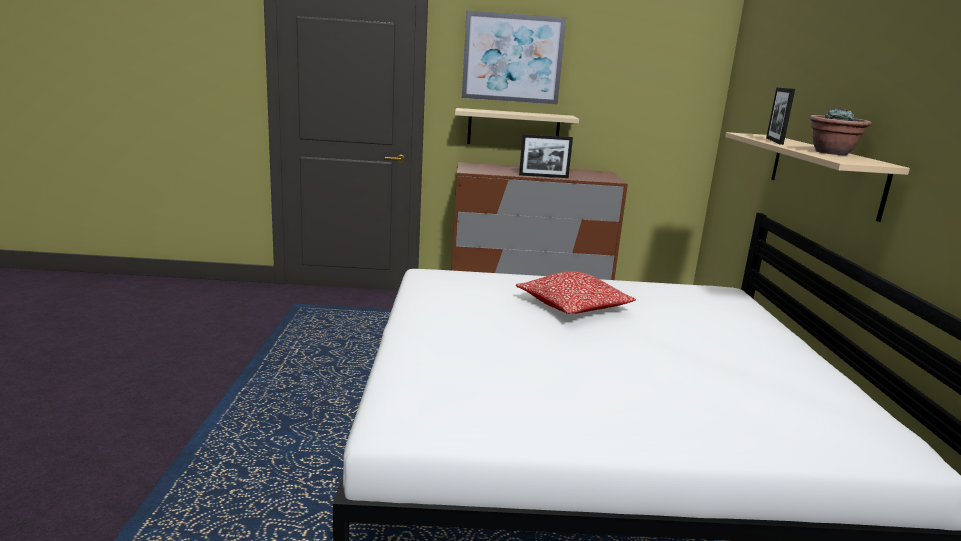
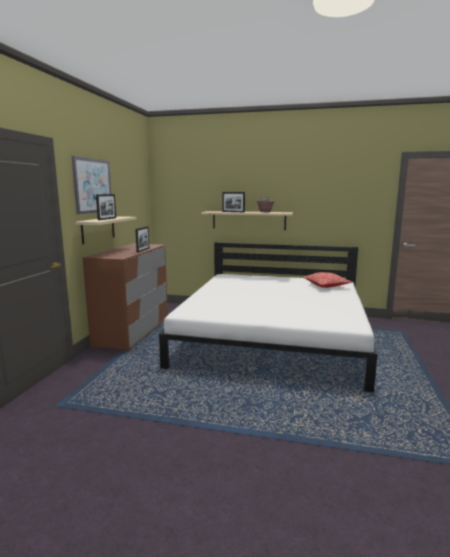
camera: 75 degrees left, 5 degrees down
pillow [516,271,636,314] -> pillow moved to [302,272,352,288]
none -> picture frame [96,194,116,220]

